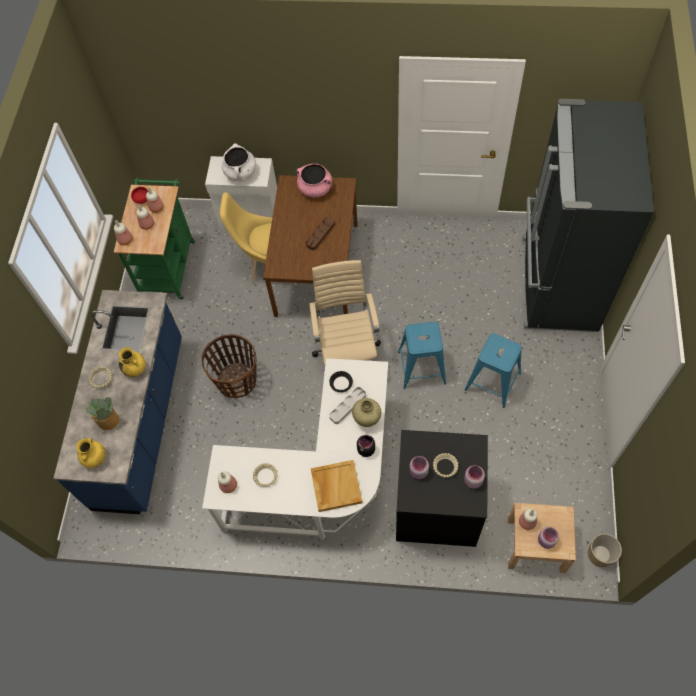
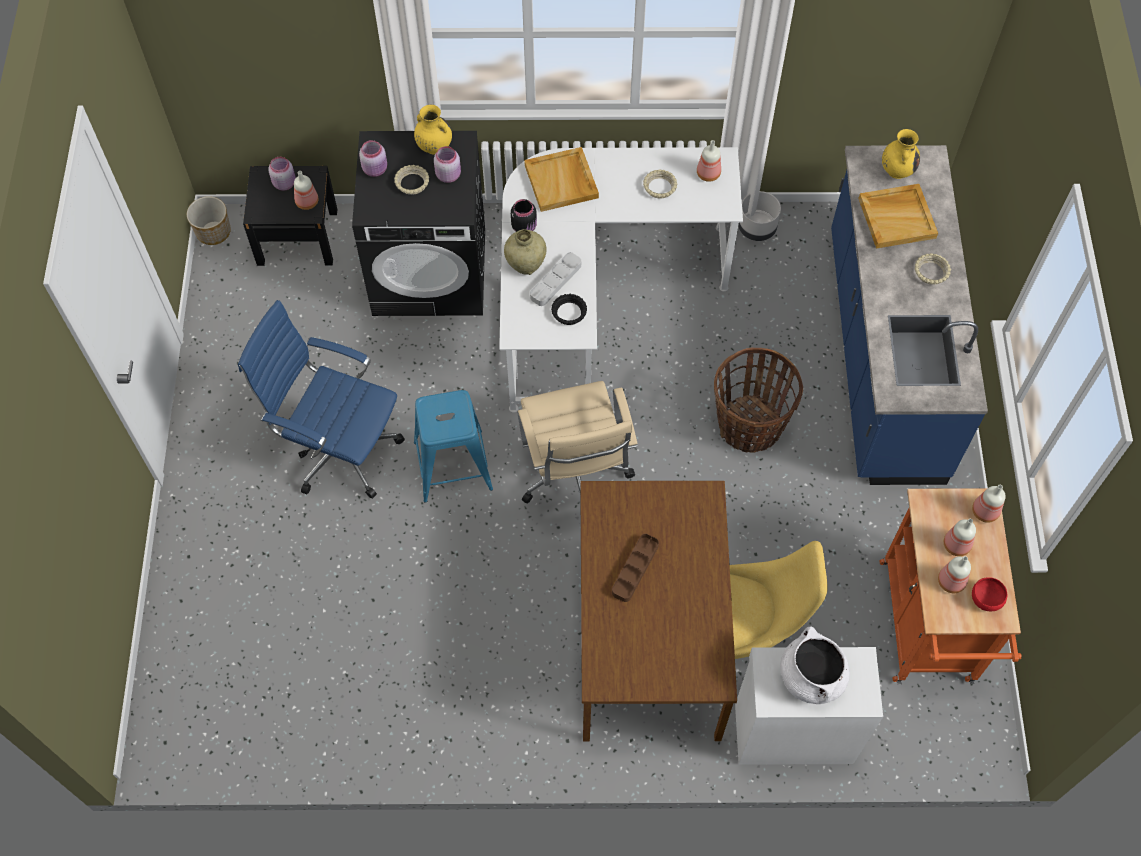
camera: 170 degrees right, 0 degrees up
potted plant [85,397,120,430] -> beige tray [858,184,938,249]
green cart [114,178,195,300] -> orange cart [880,488,1022,685]
yellow vase [119,347,146,377] -> yellow vase moved to [414,105,452,155]
pink cooking pot [297,164,332,197] -> none
blue stool [465,334,522,408] -> blue office chair [238,300,405,499]
beige nightstand [508,503,576,573] -> black nightstand [243,166,337,266]
black fridge [523,99,654,332] -> none
none -> grey planter [738,191,781,241]

